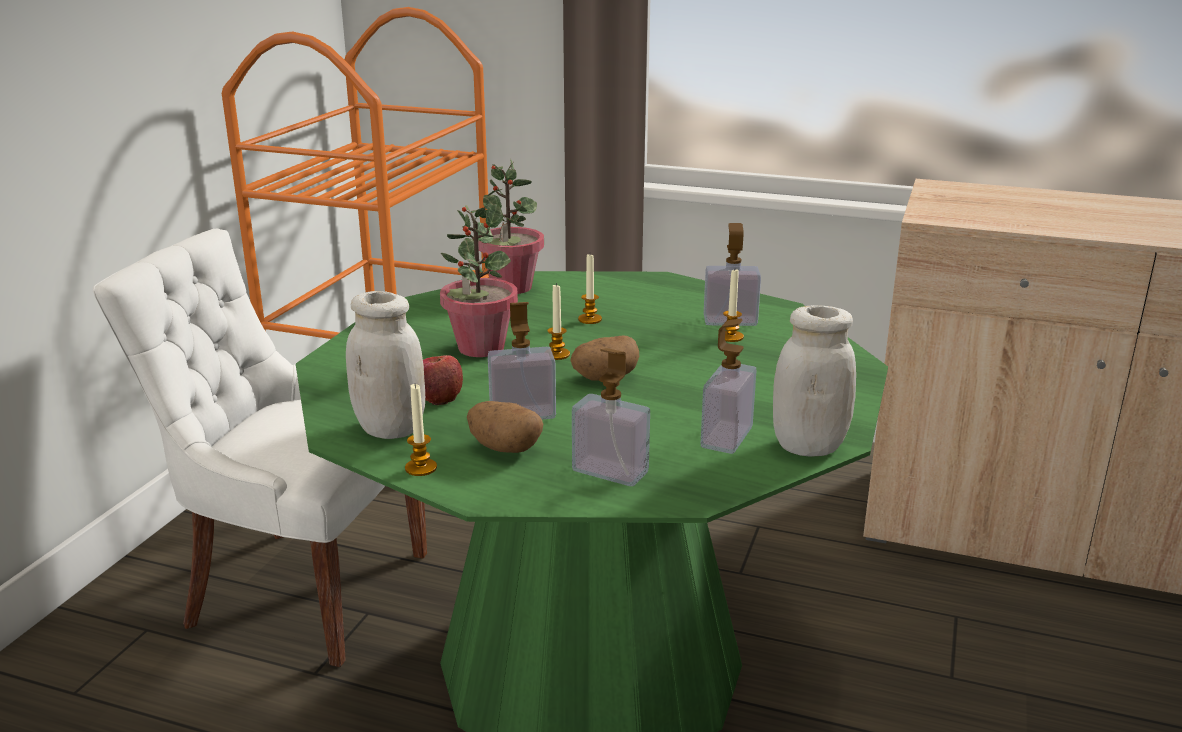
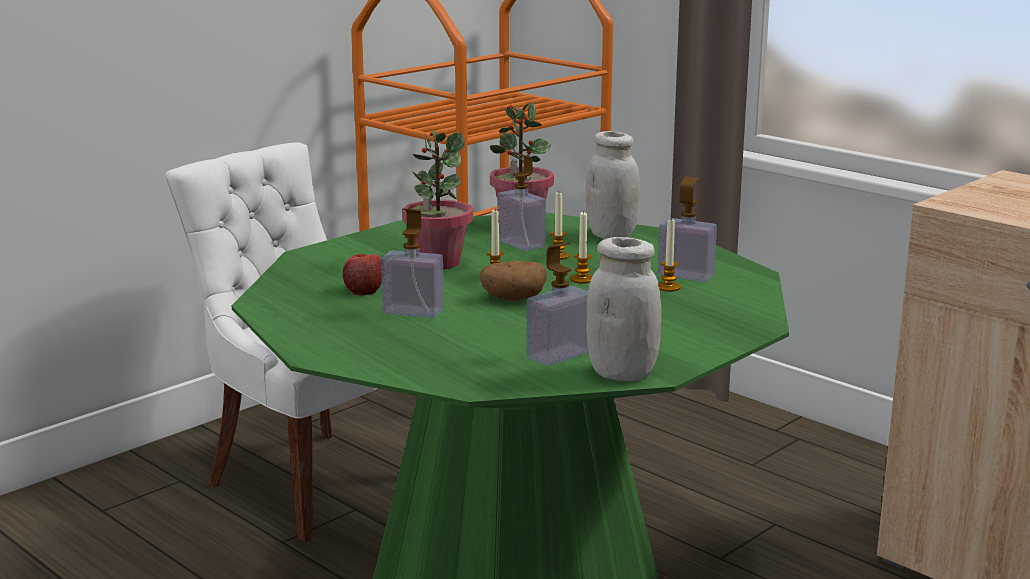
camera: 25 degrees right, 5 degrees down
white jar [346,291,425,439] -> white jar moved to [586,131,640,239]
candle [405,384,437,476] -> candle moved to [570,211,592,284]
potato [467,401,543,453] -> none
soap dispenser [572,348,650,486] -> soap dispenser moved to [497,153,546,251]

